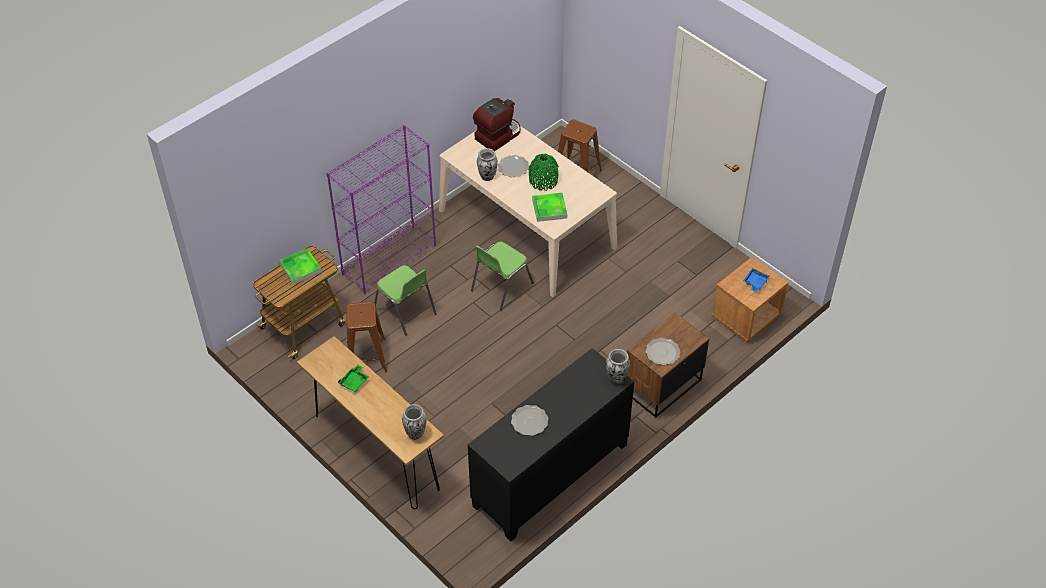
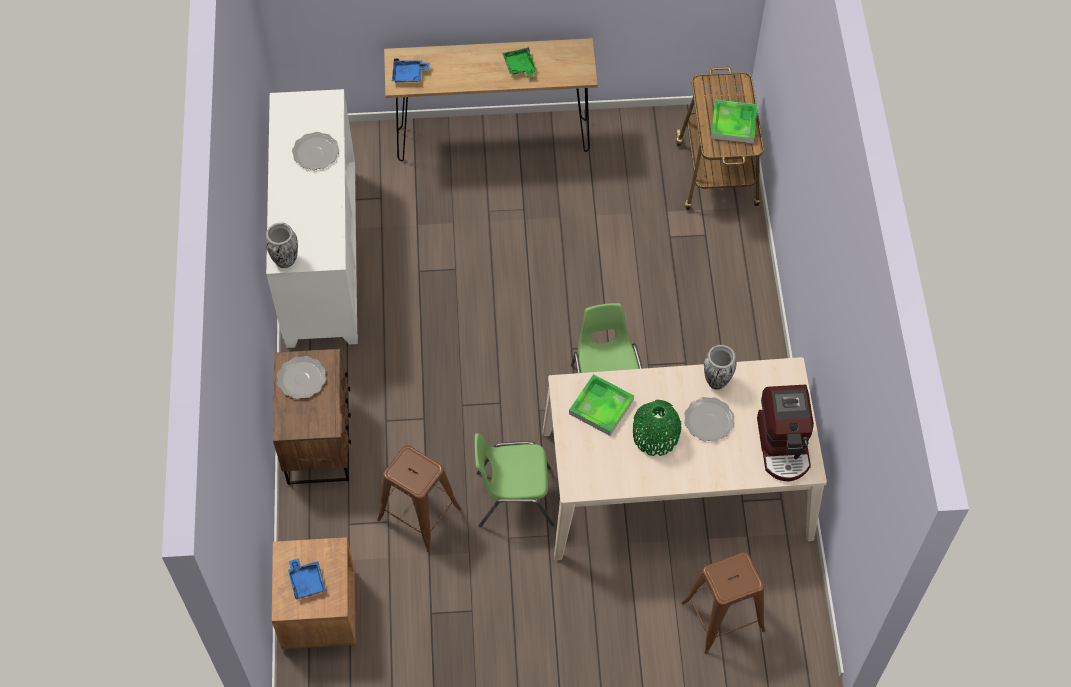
camera: 130 degrees right, 10 degrees up
purple bookcase [327,125,436,294] -> none
brown stool [346,301,388,373] -> brown stool moved to [377,445,462,552]
green chair [374,265,437,335] -> green chair moved to [475,433,554,527]
vase [402,404,427,440] -> blue tray [392,58,430,82]
black cabinet [468,348,634,541] -> white cabinet [266,89,358,348]

